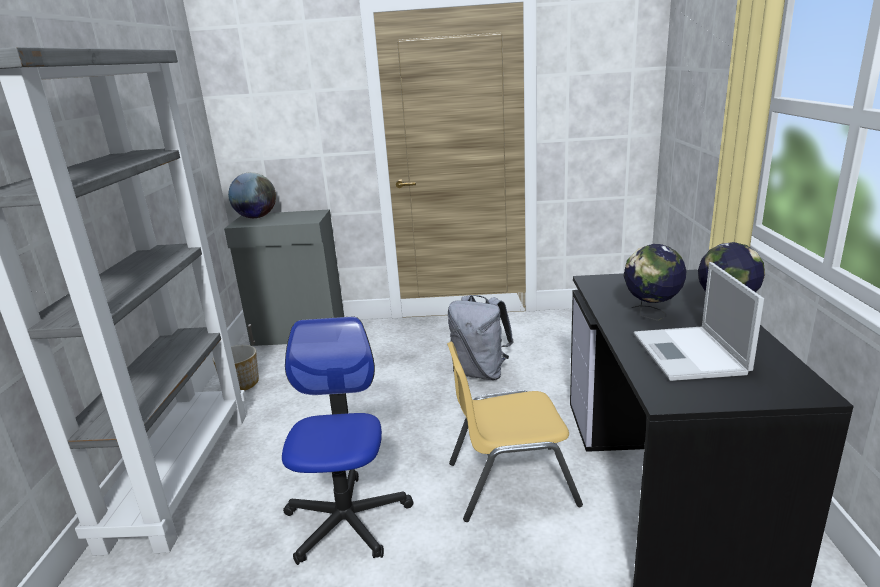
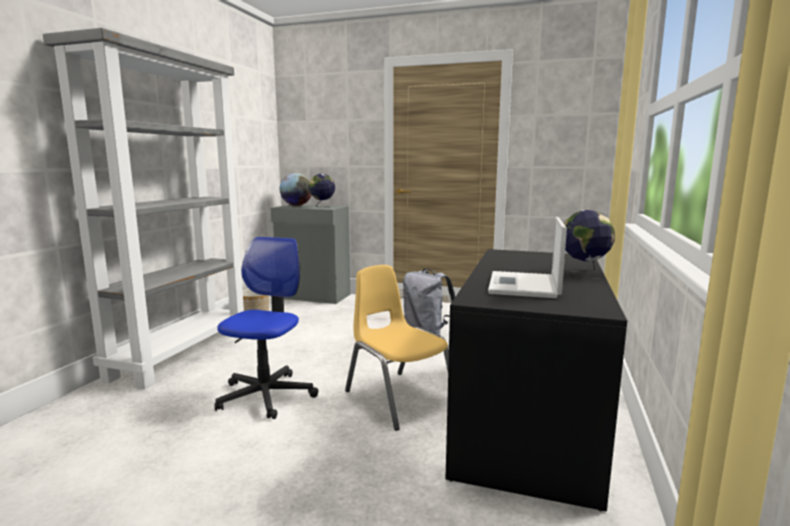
camera: 15 degrees right, 10 degrees down
yellow chair [447,342,583,522] -> yellow chair turned 45 degrees clockwise [345,265,449,431]
globe [624,244,686,321] -> globe moved to [309,174,335,208]

